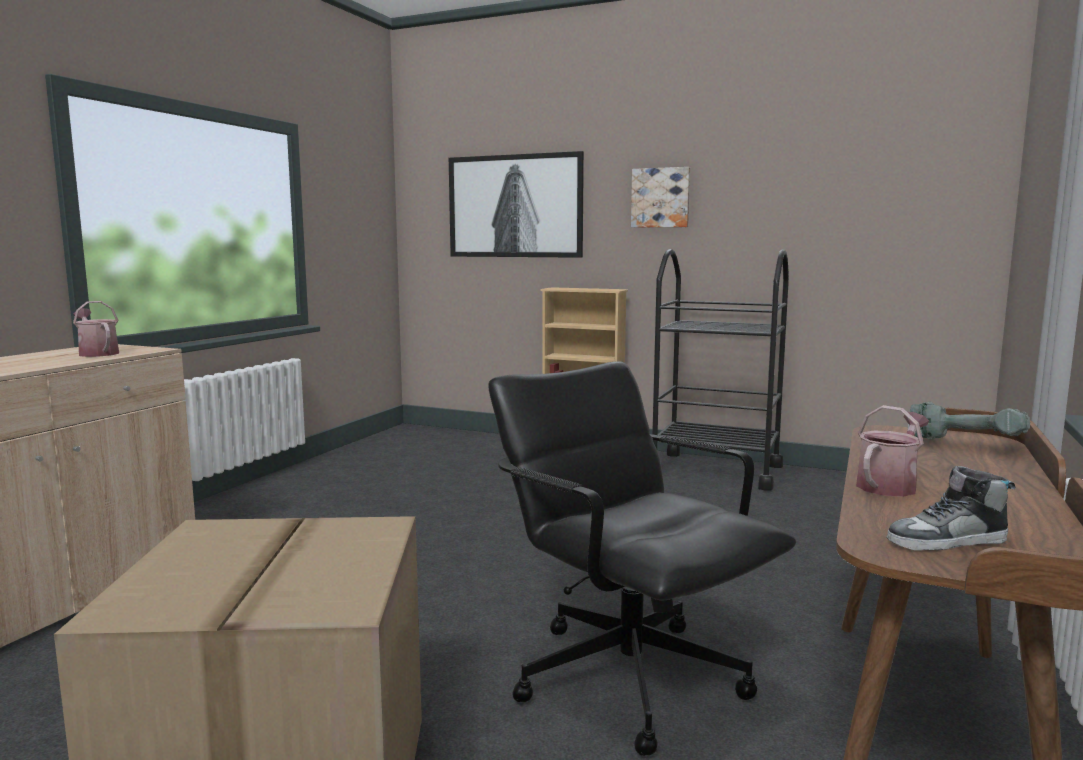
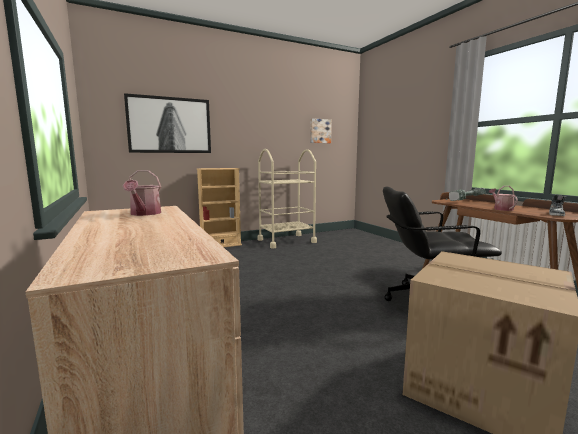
camera: 50 degrees left, 0 degrees up
watering can [73,301,119,357] -> watering can turned 90 degrees counterclockwise [123,170,161,216]
picture [631,167,690,228] -> picture moved to [310,118,332,143]
black cart [652,249,789,491] -> beige cart [258,149,317,248]

